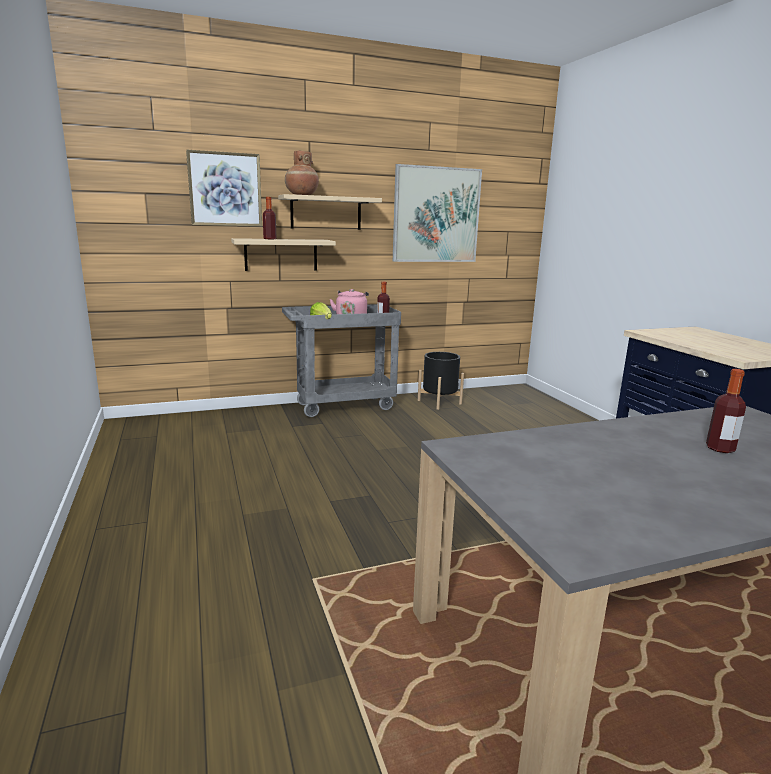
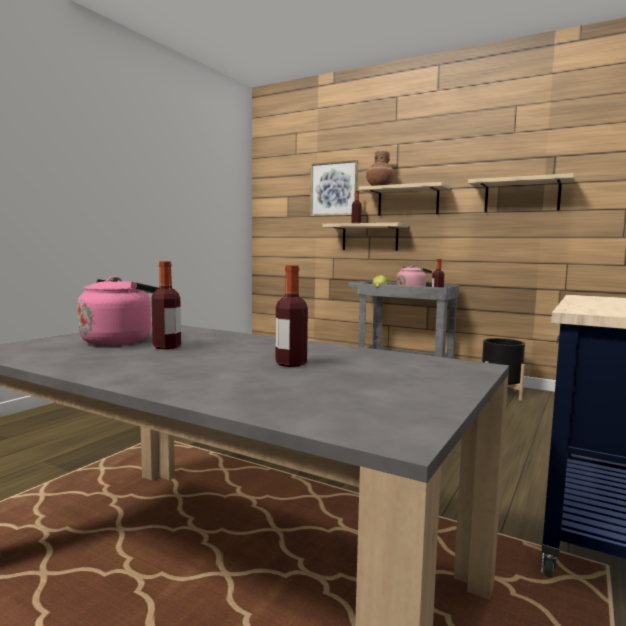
camera: 50 degrees right, 10 degrees down
picture [393,164,482,262] -> beige shelf [468,173,575,212]
none -> pink kettle [78,276,159,346]
none -> bottle [151,261,181,349]

